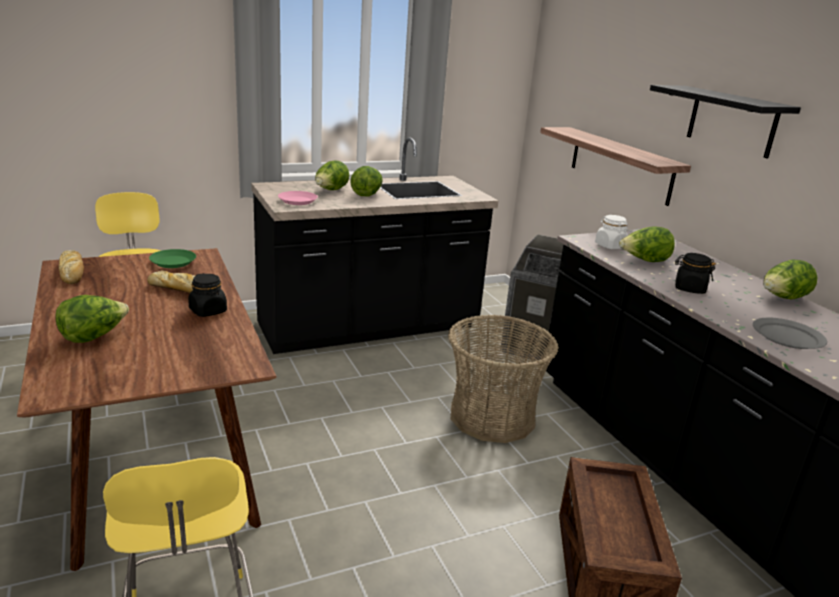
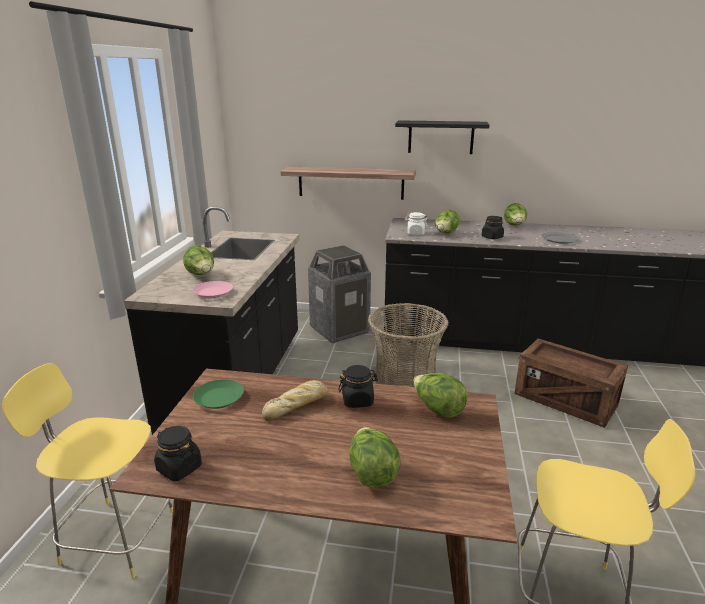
camera: 55 degrees left, 0 degrees up
bread [59,250,84,284] -> black jar [154,426,202,481]
lettuce [350,166,383,196] -> lettuce moved to [413,373,468,418]

